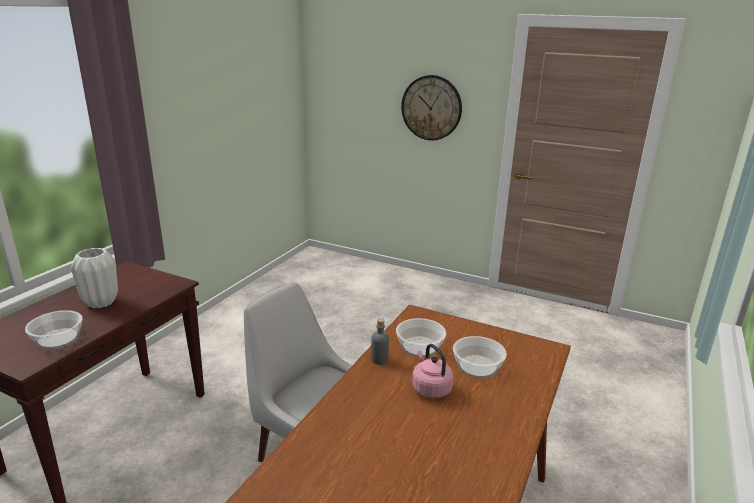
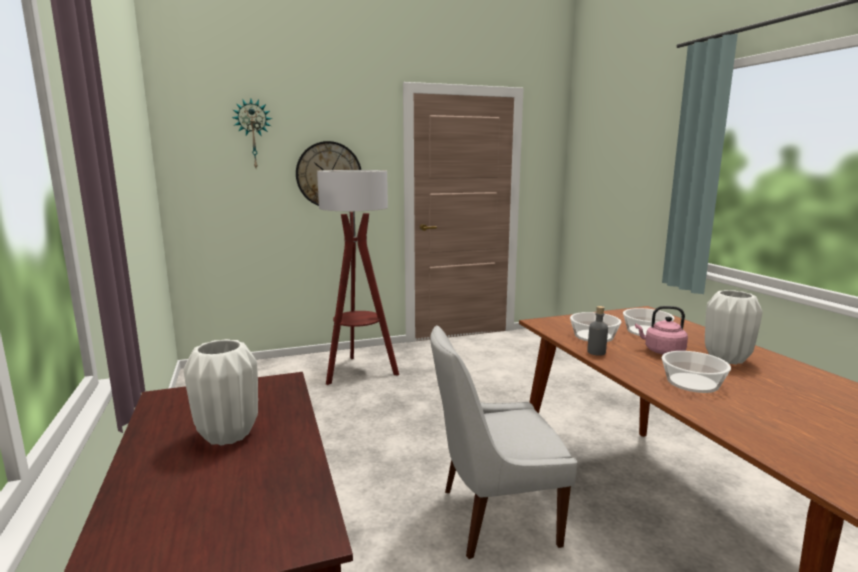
camera: 45 degrees left, 10 degrees down
bowl [25,310,82,349] -> bowl moved to [662,351,731,393]
none -> wall clock [232,99,272,168]
none -> floor lamp [317,170,399,385]
none -> white vase [705,290,763,364]

